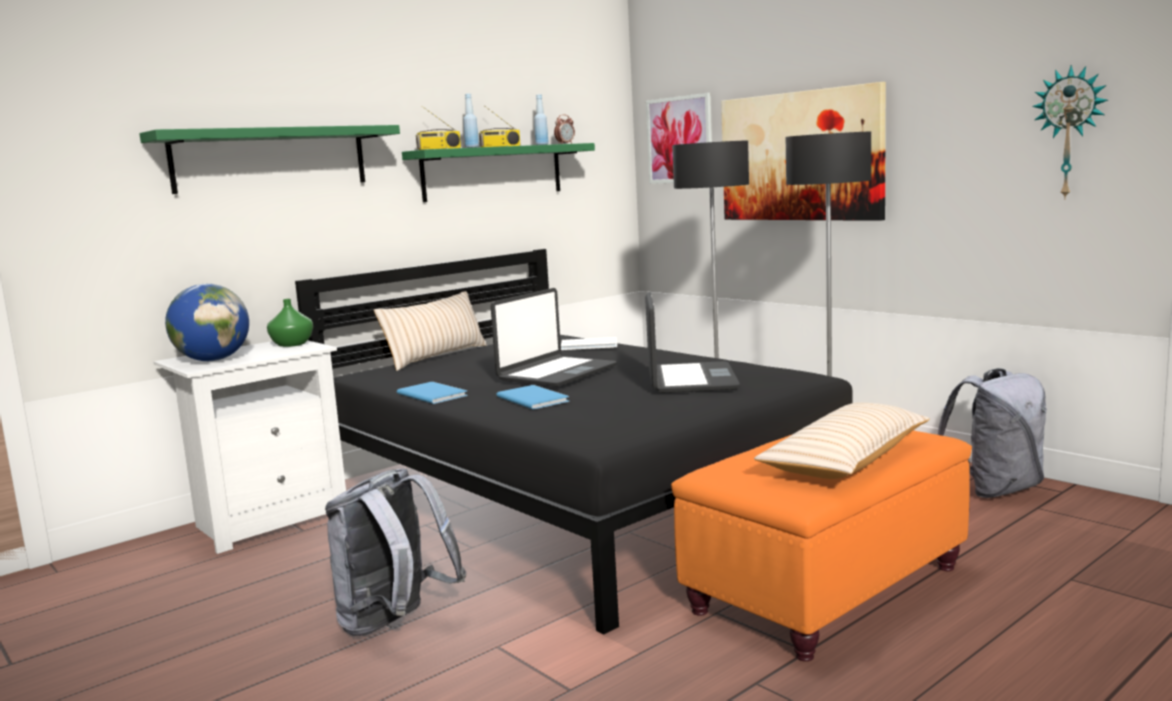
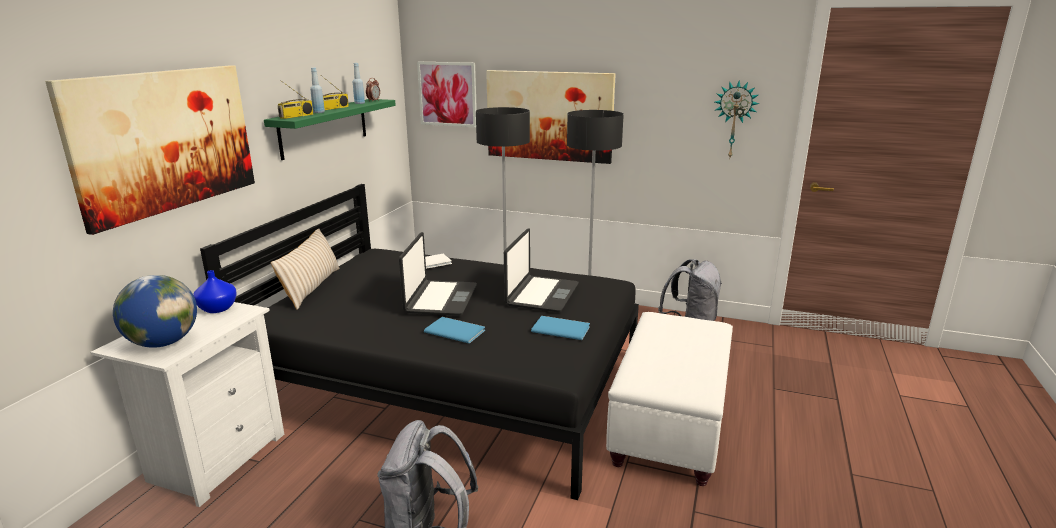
camera: 30 degrees left, 10 degrees up
green shelf [139,125,400,194] -> picture [45,65,255,235]
green vase [267,299,313,347] -> blue vase [193,270,237,313]
blue book [397,382,468,404] -> blue book moved to [531,316,590,340]
laptop [645,293,740,393] -> laptop turned 45 degrees clockwise [504,228,579,312]
orange ottoman [671,430,972,661] -> white ottoman [606,312,733,486]
beige pillow [754,403,930,479] -> none

